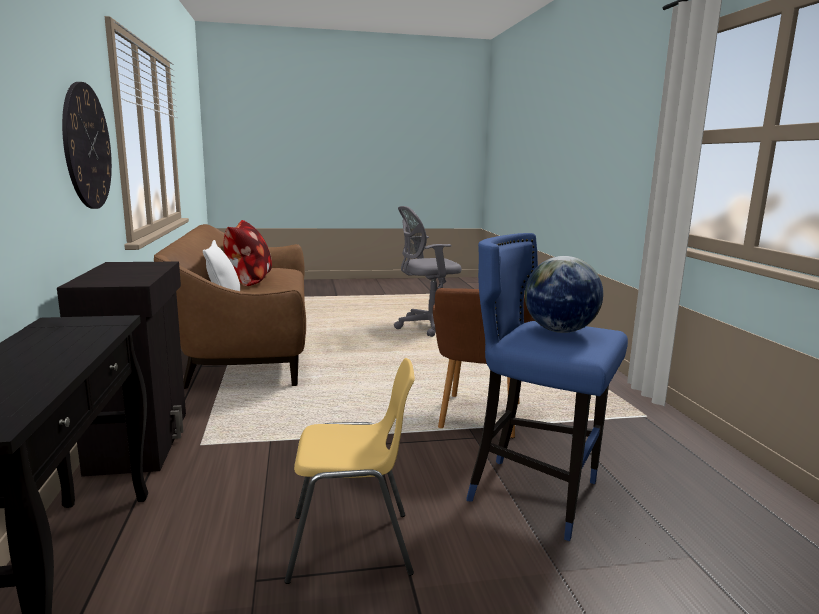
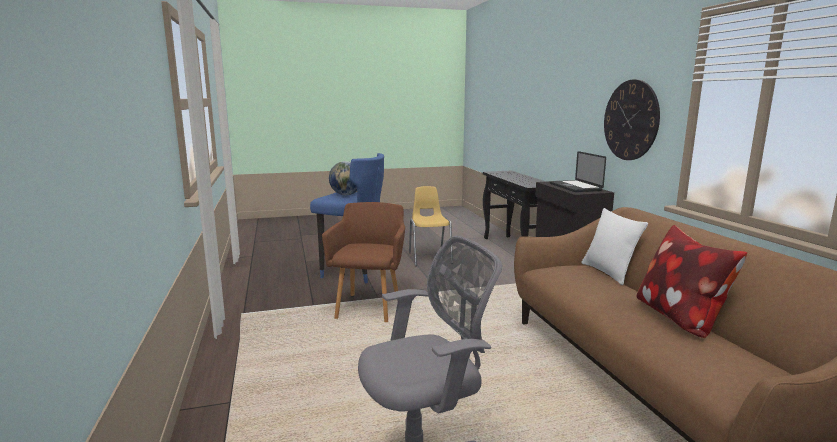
camera: 175 degrees right, 0 degrees up
yellow chair [285,358,415,584] -> yellow chair turned 90 degrees clockwise [409,186,453,266]
none -> laptop [550,151,606,192]

